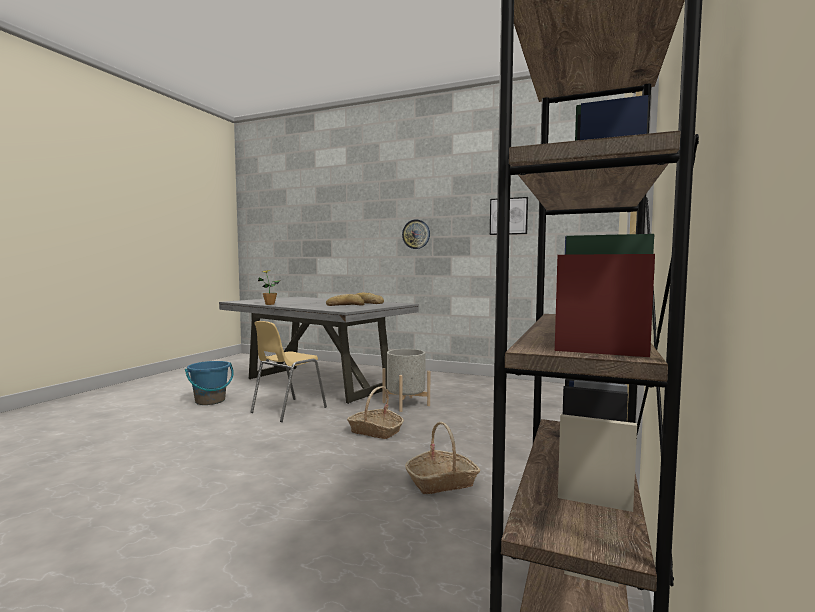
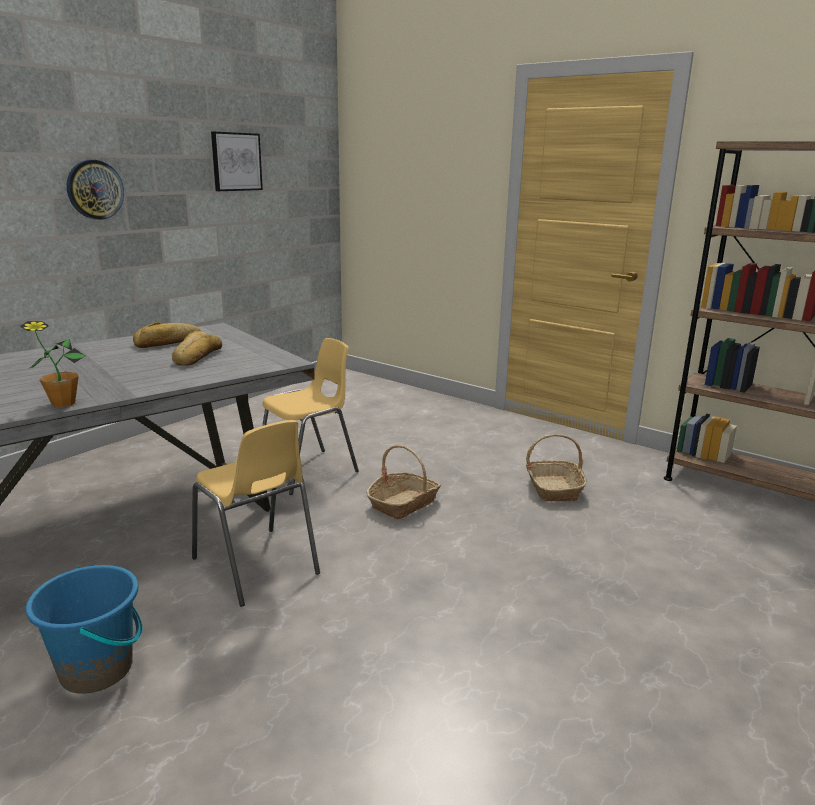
camera: 75 degrees left, 15 degrees up
grey planter [382,349,430,412] -> yellow chair [262,338,359,495]

